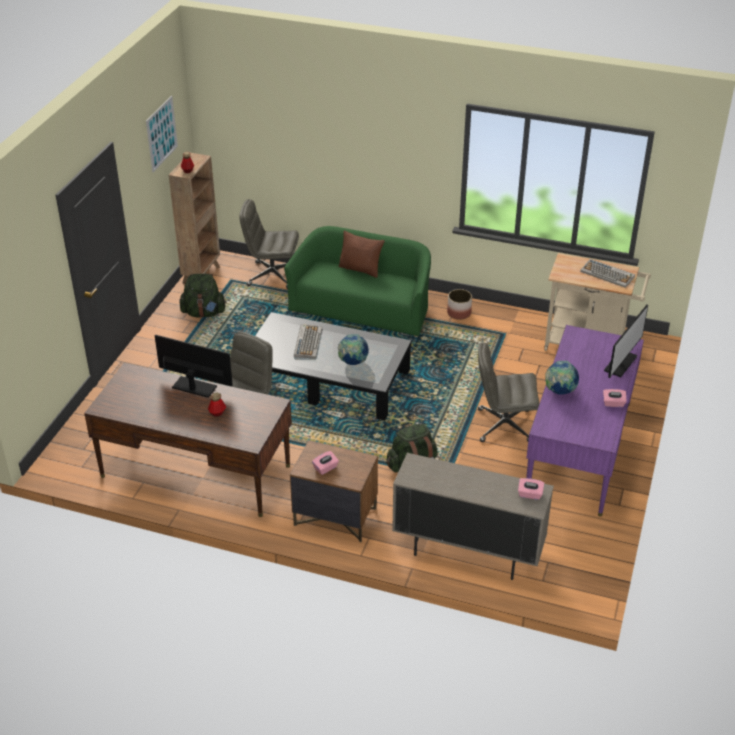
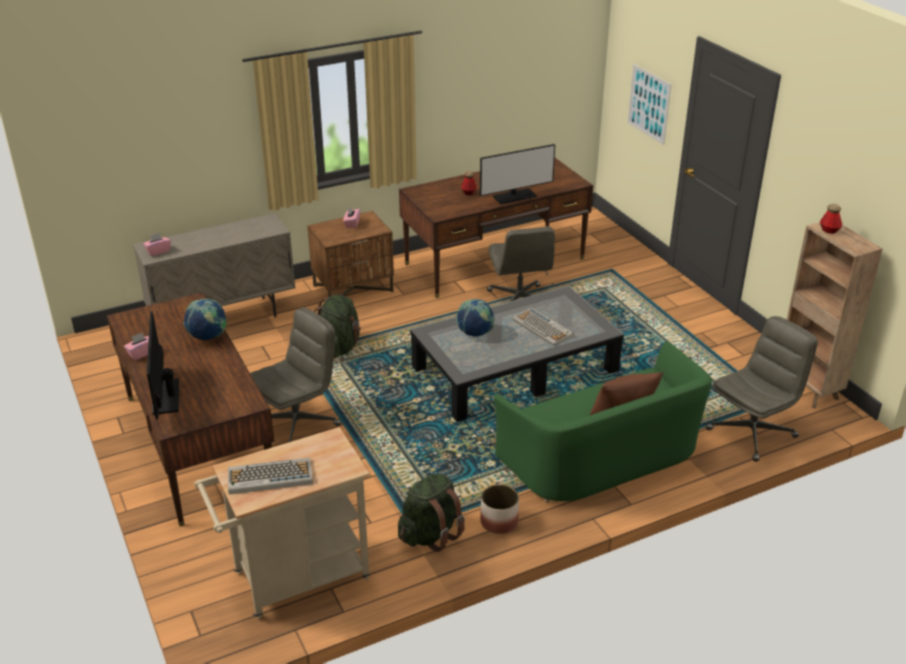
camera: 135 degrees right, 5 degrees down
picture [146,96,178,172] -> picture moved to [628,64,671,145]
green backpack [179,274,226,318] -> green backpack moved to [398,473,465,552]
purple desk [526,325,644,517] -> brown desk [107,292,274,527]

